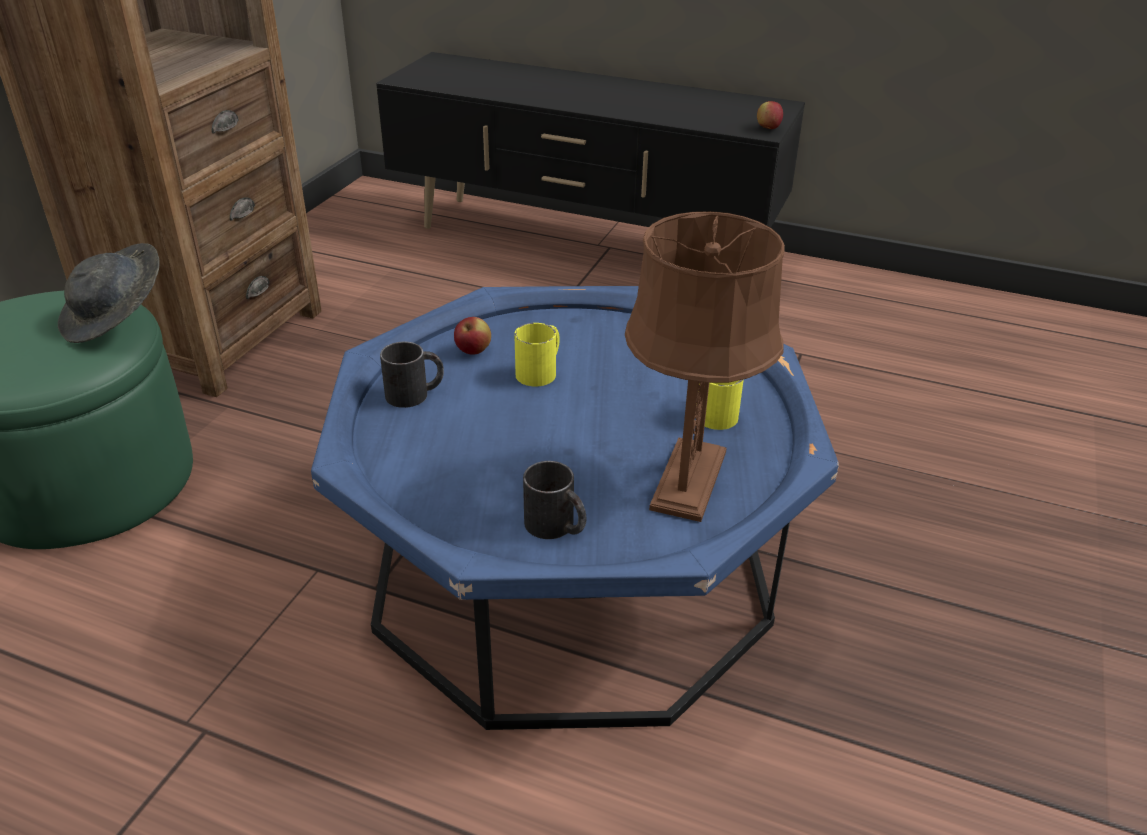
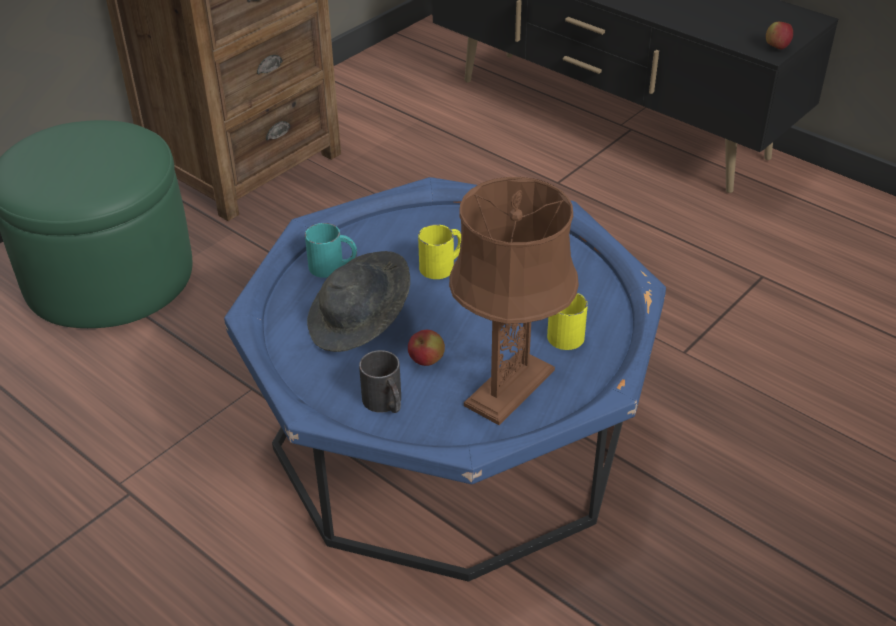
camera: 20 degrees right, 5 degrees up
grey hat [58,243,160,343] -> grey hat moved to [307,251,410,352]
black mug [380,342,444,408] -> turquoise mug [305,223,357,278]
apple [454,317,491,355] -> apple moved to [408,330,445,366]

